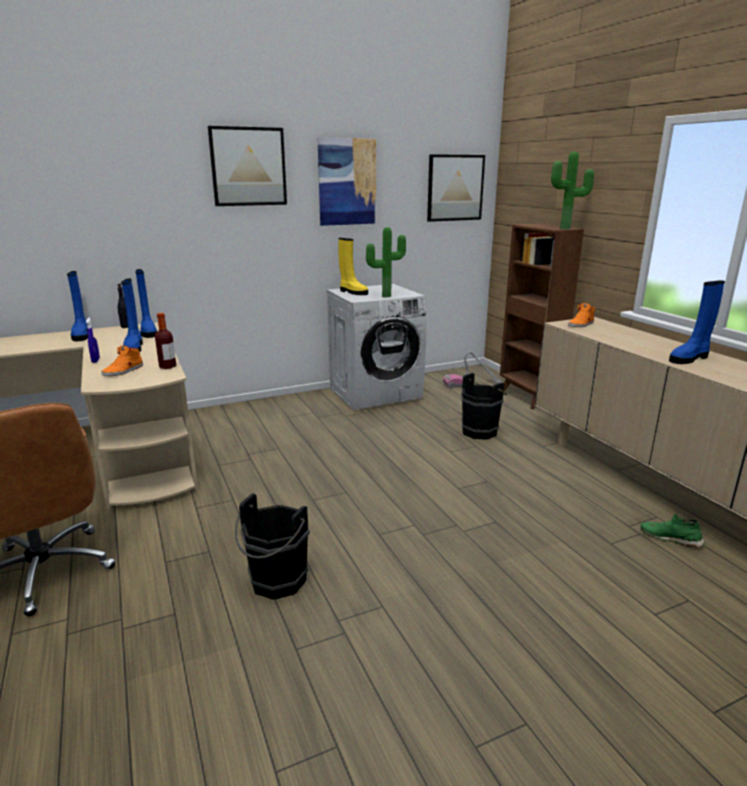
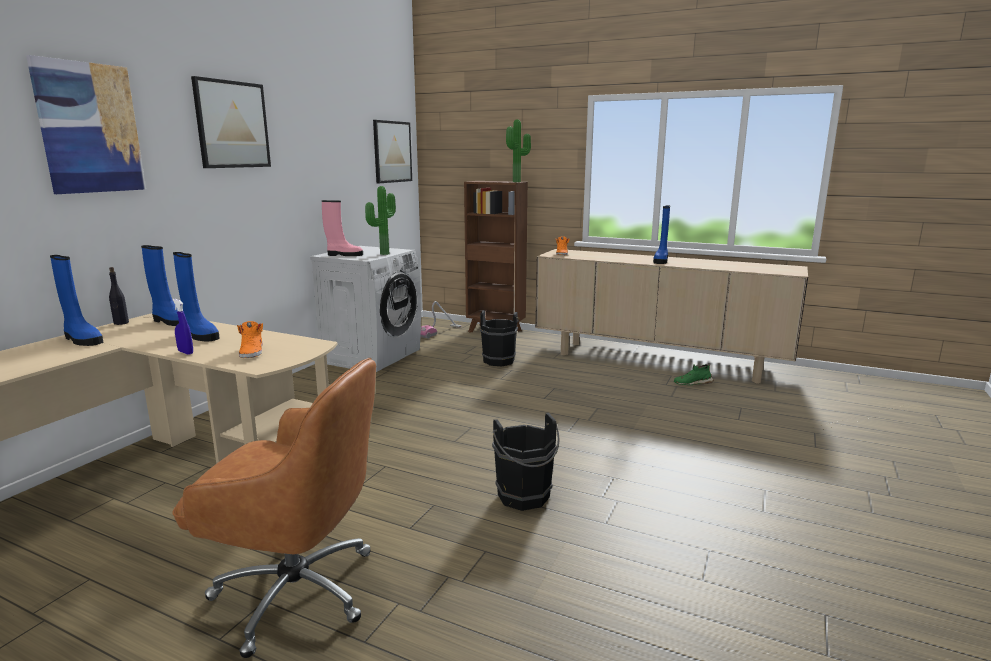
camera: 40 degrees left, 5 degrees down
bottle [155,313,176,369] -> none
picture [317,137,376,226] -> picture moved to [26,55,146,194]
yellow boot [339,238,368,295] -> pink boot [322,200,363,256]

